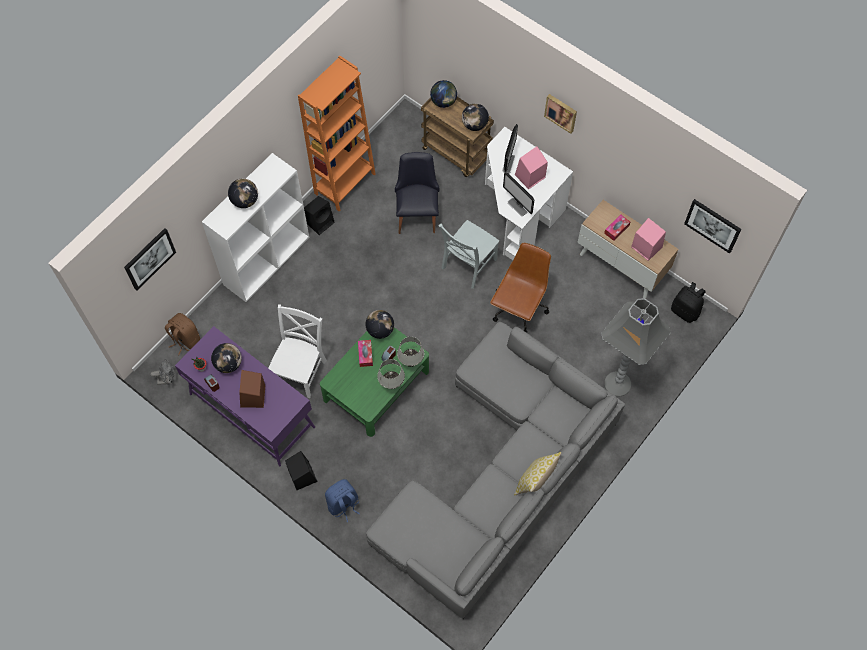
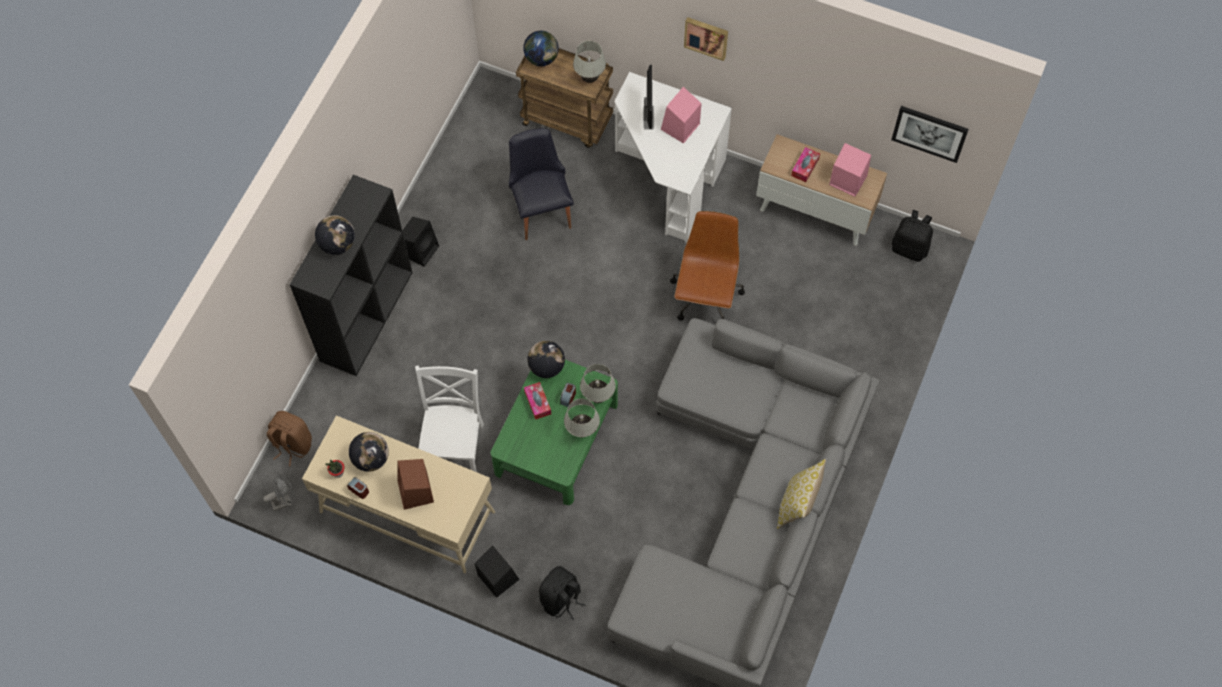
camera: 15 degrees left, 0 degrees up
picture [124,228,176,290] -> none
purple desk [175,326,315,466] -> beige desk [302,415,495,573]
white bookcase [202,153,309,302] -> black bookcase [290,175,413,376]
orange bookcase [298,55,375,211] -> none
blue backpack [325,479,360,522] -> black backpack [539,566,586,620]
grey chair [438,220,499,289] -> none
globe [462,104,489,131] -> white table lamp [573,41,606,83]
monitor [503,172,534,216] -> none
grey floor lamp [601,298,671,397] -> none

